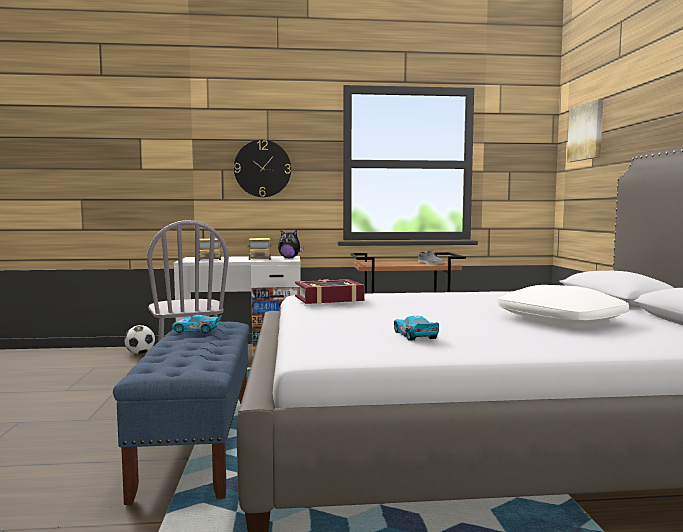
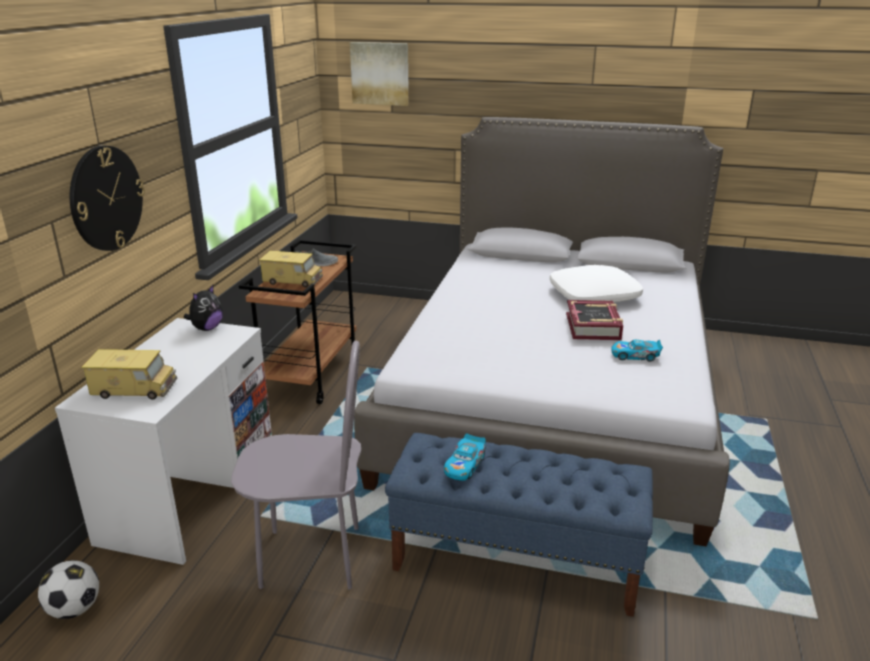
camera: 70 degrees left, 20 degrees up
toy truck [248,238,271,260] -> toy truck moved to [259,251,323,287]
book [295,279,365,304] -> book moved to [566,300,623,340]

